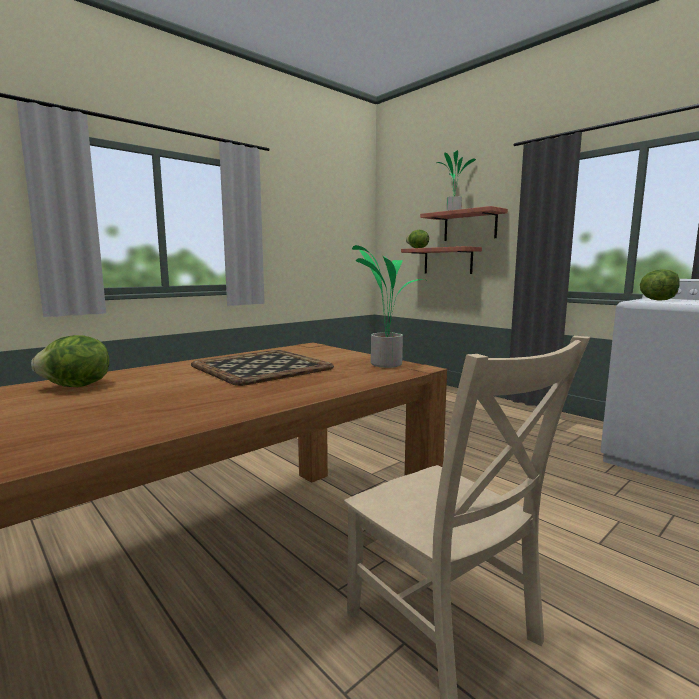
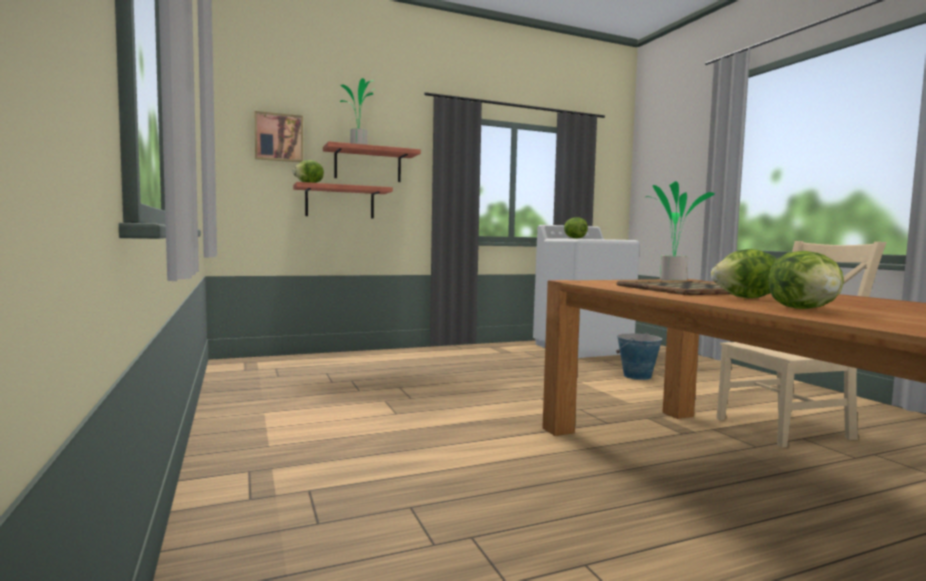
camera: 70 degrees left, 5 degrees down
none -> picture [254,111,303,162]
none -> bucket [616,333,662,380]
none -> lettuce [711,249,776,298]

